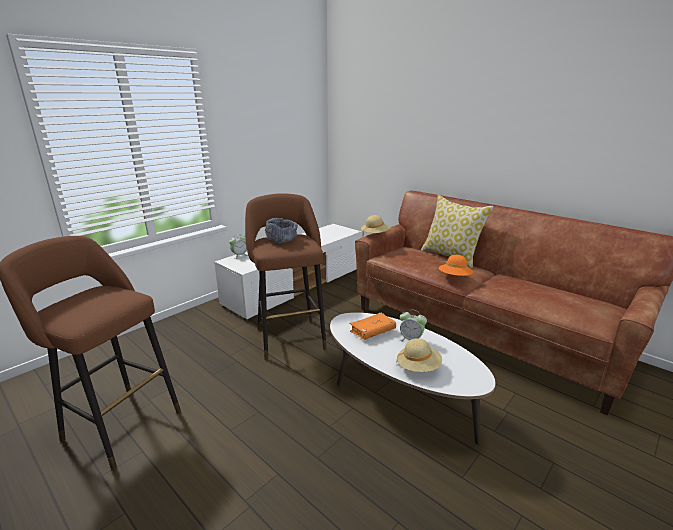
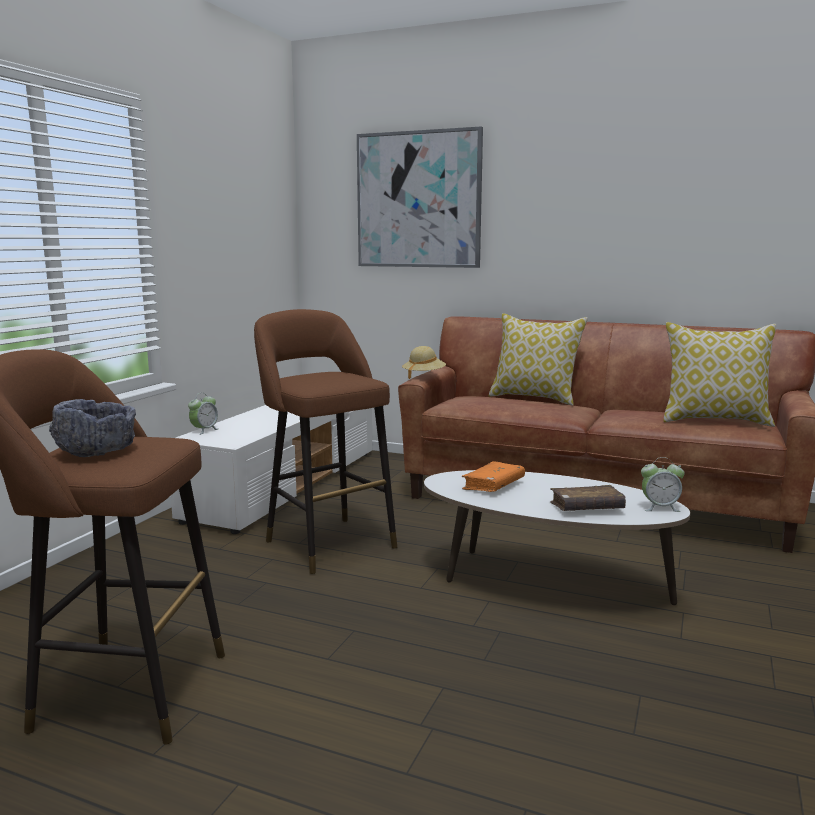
camera: 20 degrees left, 10 degrees down
grey bowl [265,218,298,243] -> grey bowl moved to [49,399,136,457]
beige hat [396,338,442,372] -> brown book [550,485,626,511]
alarm clock [399,310,427,341] -> alarm clock moved to [641,458,685,512]
orange hat [439,255,473,276] -> none
none -> picture [357,127,483,268]
none -> pillow [663,322,776,427]

